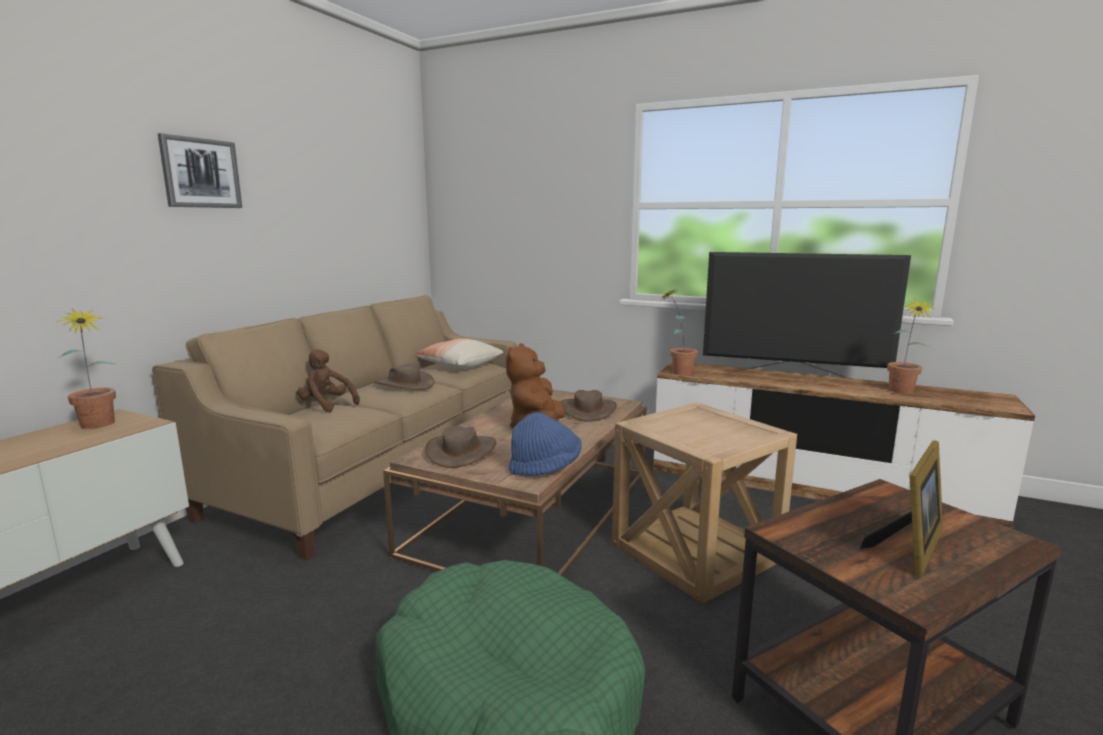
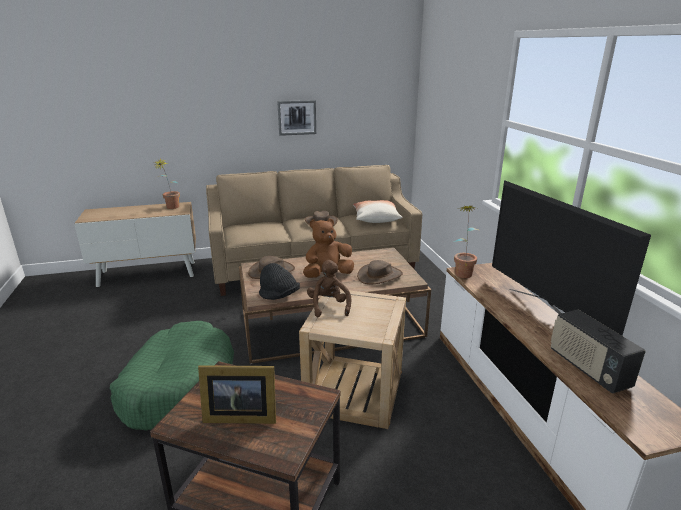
camera: 50 degrees right, 10 degrees up
picture [158,133,242,208] -> picture moved to [277,100,316,136]
brown plush toy [297,349,360,412] -> brown plush toy moved to [307,260,351,317]
blue hat [509,412,582,476] -> black hat [259,263,300,300]
potted plant [887,299,937,394] -> radio [550,310,645,394]

